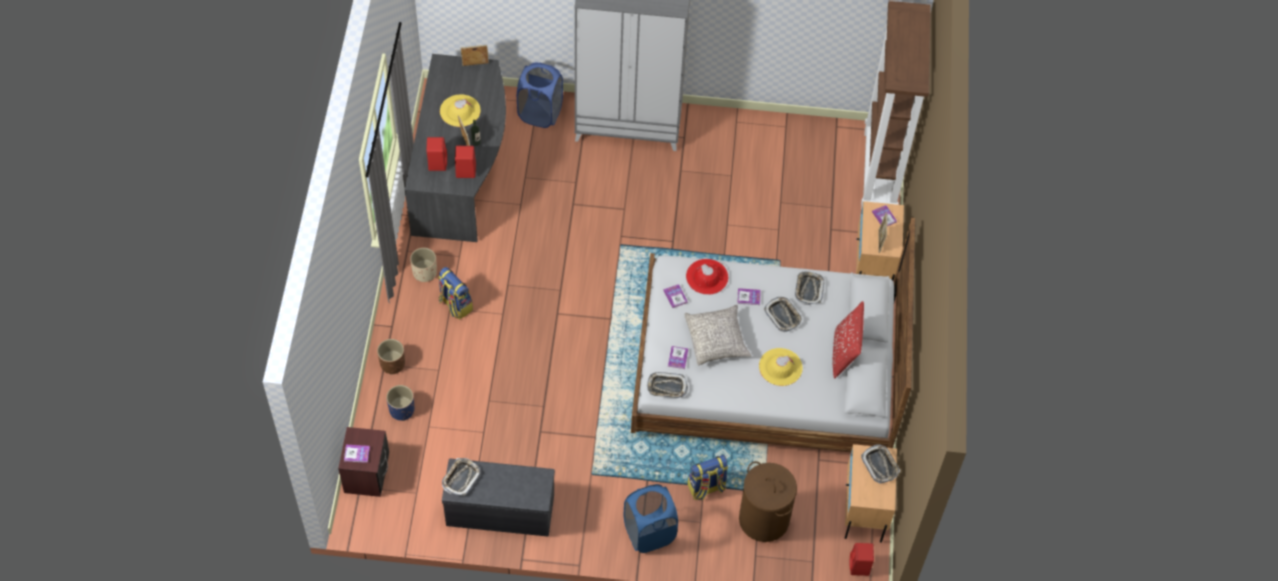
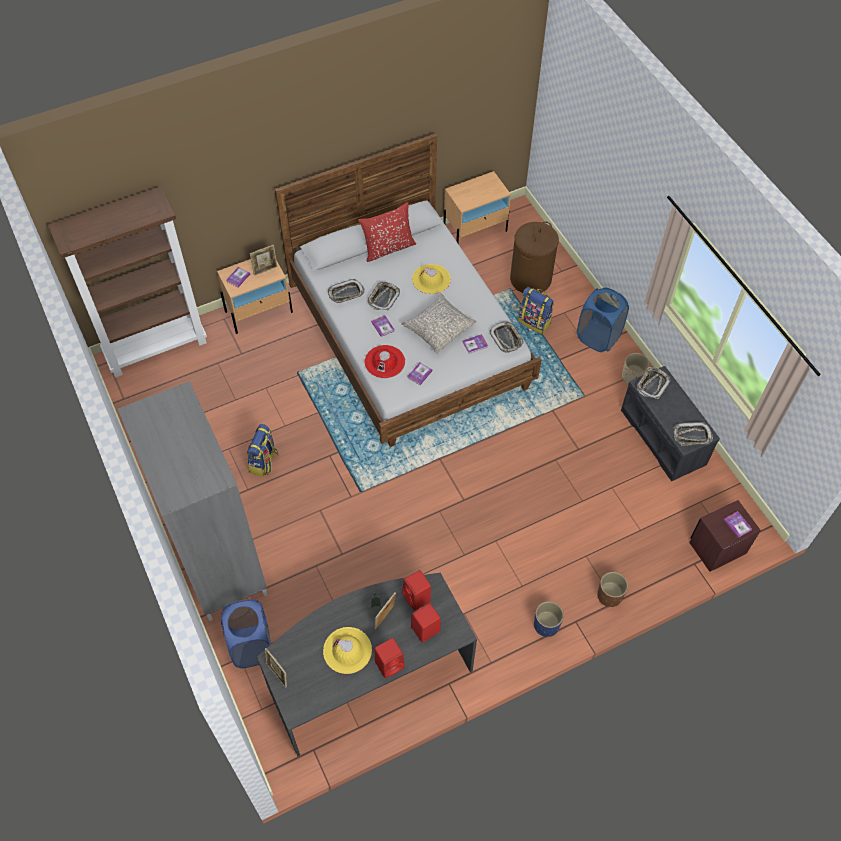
camera: 120 degrees left, 0 degrees up
blue planter [386,385,414,421] -> blue planter moved to [534,601,564,637]
beige planter [410,248,437,282] -> beige planter moved to [622,353,649,384]
backpack [438,267,473,319] -> backpack moved to [247,424,279,477]
red speaker [850,543,874,576] -> red speaker moved to [375,638,405,678]
tray [861,445,900,483] -> tray moved to [637,367,671,399]

